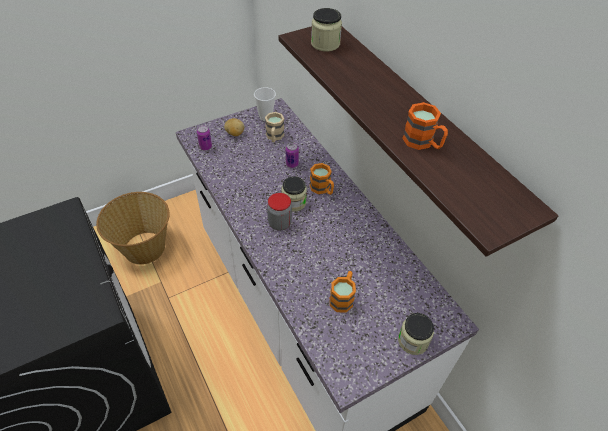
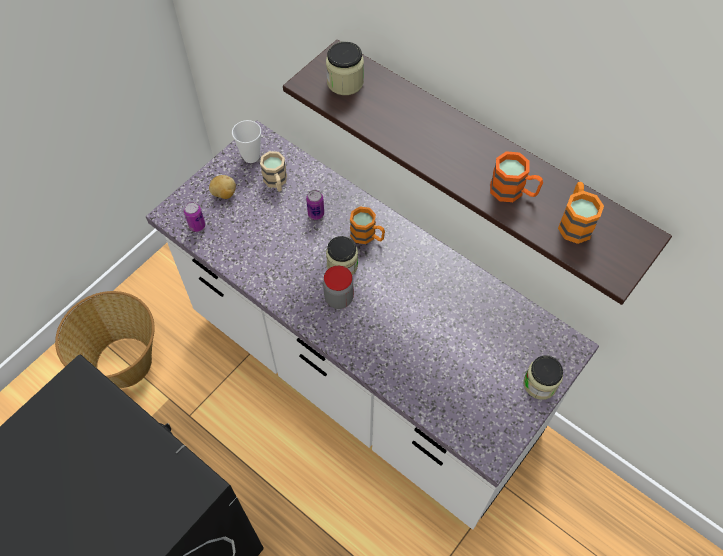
camera: 20 degrees left, 10 degrees up
orange mug [330,271,356,312] -> orange mug moved to [558,182,604,244]

